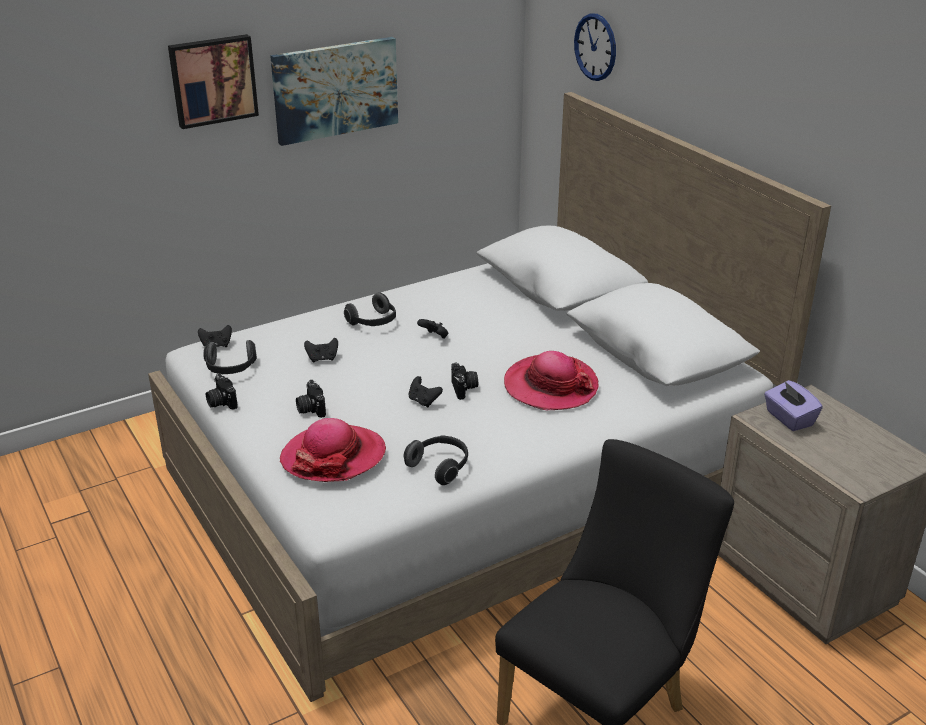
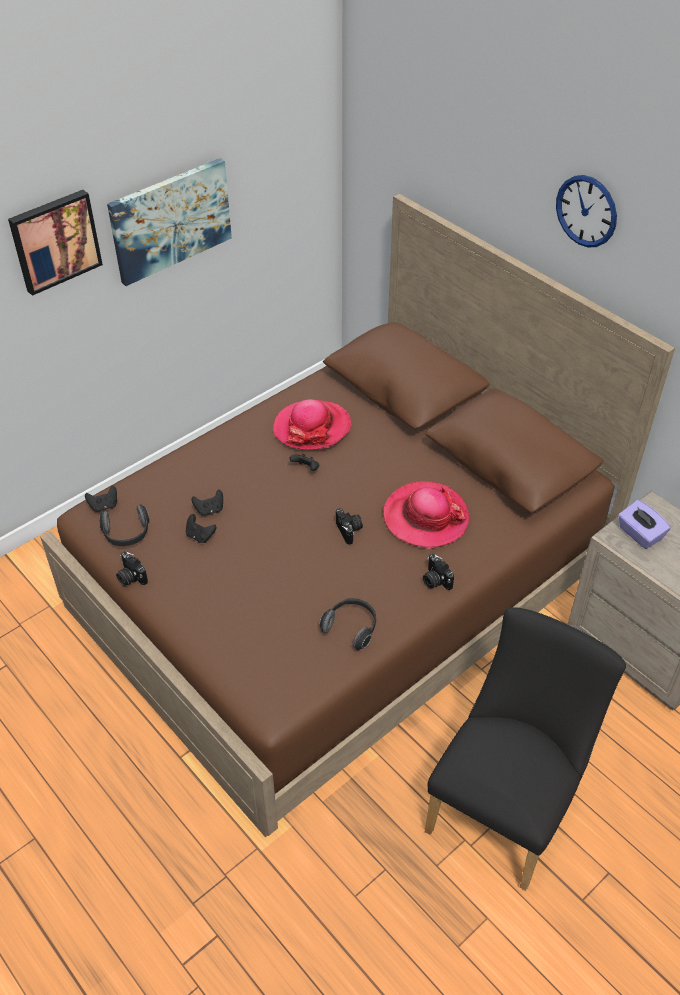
camera: 10 degrees left, 15 degrees up
white bed [148,92,831,702] -> brown bed [40,194,675,837]
hat [280,418,386,482] -> hat moved to [273,399,351,450]
camera [296,380,326,418] -> camera moved to [423,554,454,590]
headphones [344,292,396,326] -> none
black game controller [408,376,443,407] -> black game controller moved to [186,514,217,543]
wall clock [574,13,616,81] -> wall clock moved to [556,175,617,247]

